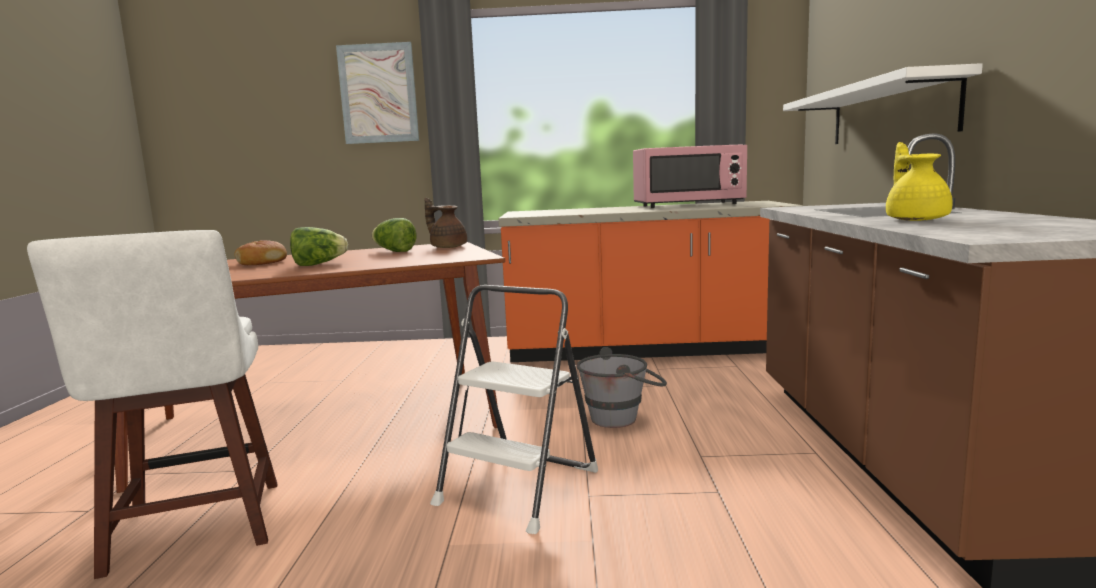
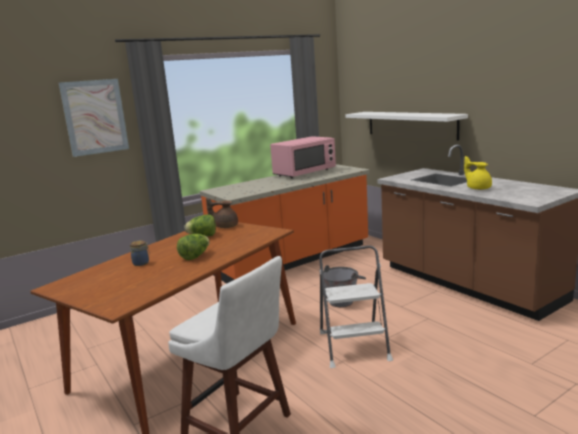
camera: 35 degrees left, 5 degrees up
bread [234,240,287,265] -> jar [130,241,150,266]

